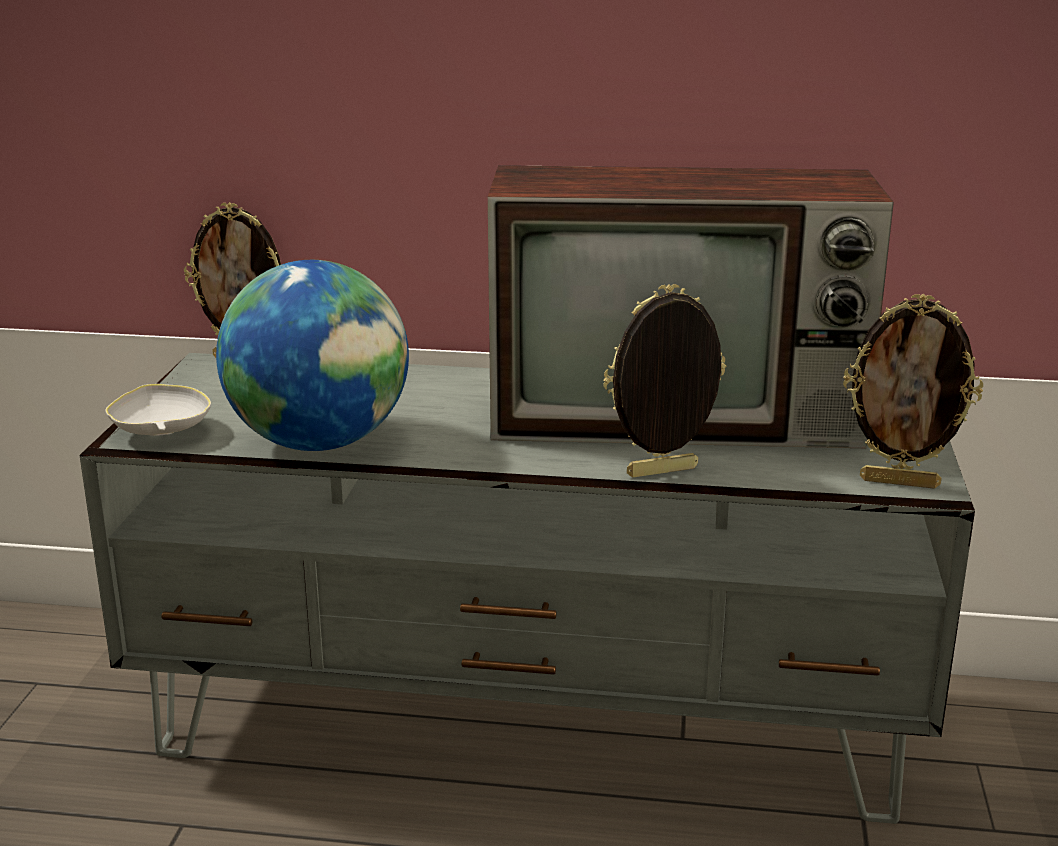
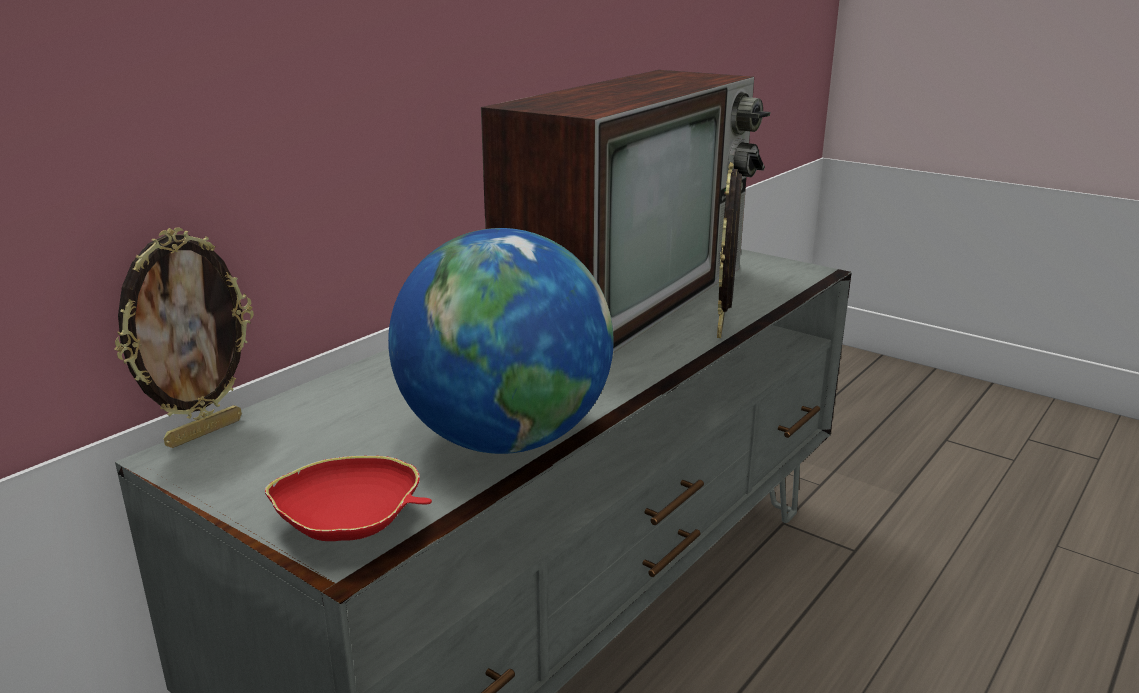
camera: 60 degrees left, 0 degrees up
white bowl [105,384,211,436] -> red bowl [265,456,432,541]
picture frame [843,293,983,489] -> none

